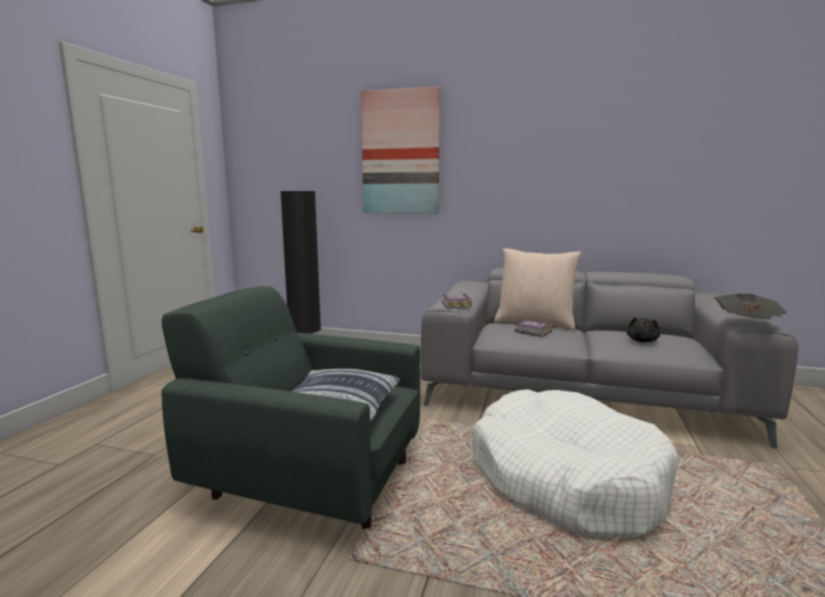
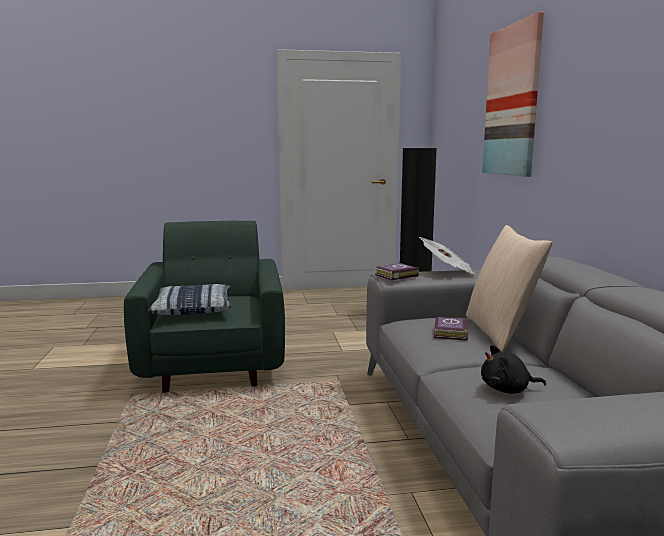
camera: 65 degrees right, 0 degrees up
white dog bed [472,389,679,538] -> none
newspaper [714,294,787,319] -> newspaper moved to [419,237,475,274]

